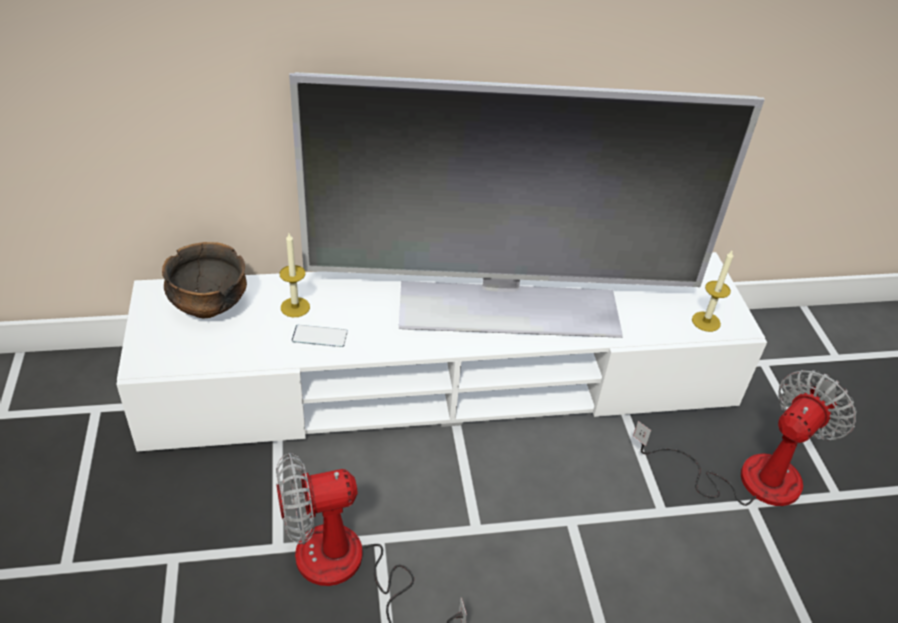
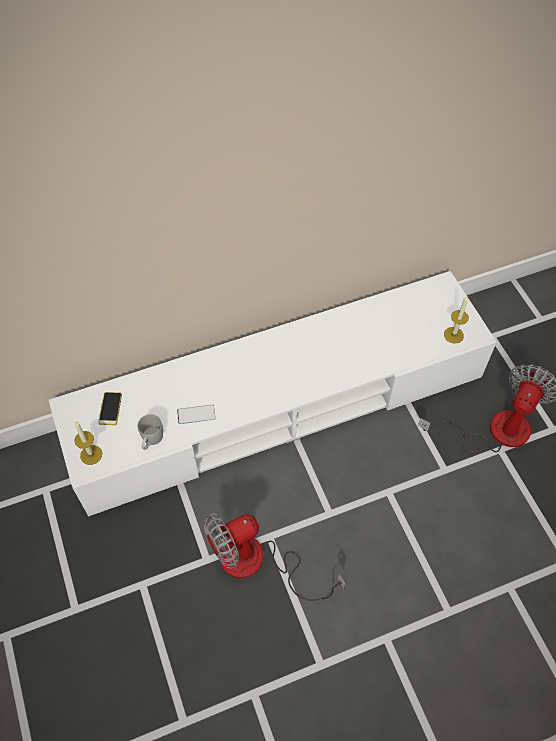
camera: 10 degrees left, 15 degrees up
bowl [162,242,247,319] -> phone [98,392,122,425]
candle [280,233,310,317] -> candle moved to [74,421,102,465]
television [289,72,765,338] -> none
none -> white mug [138,414,163,450]

